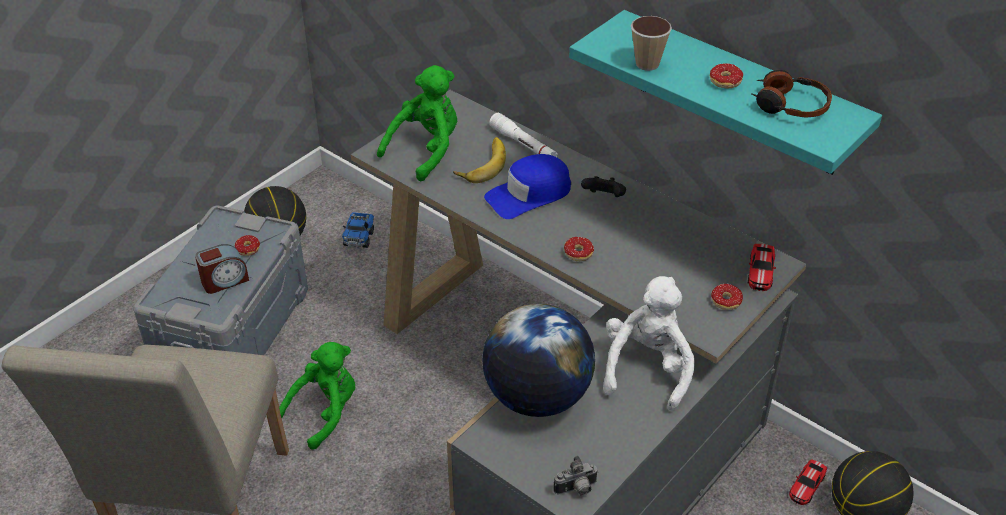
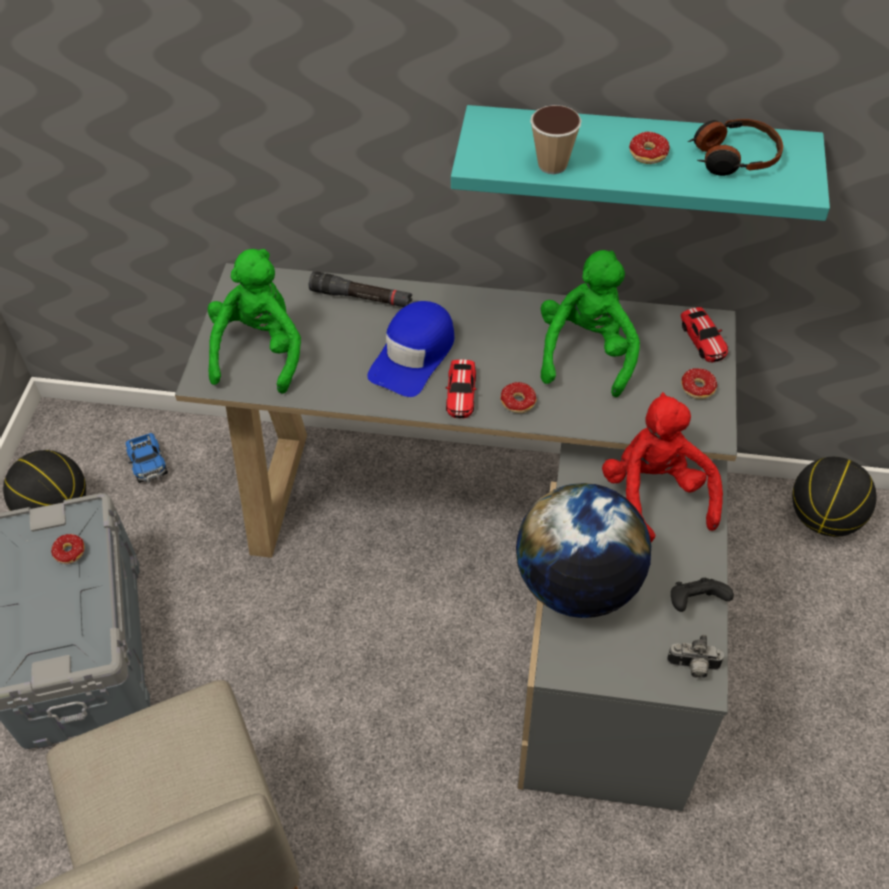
camera: 30 degrees left, 10 degrees up
alarm clock [195,244,249,294] -> none
green plush toy [279,342,355,450] -> green plush toy moved to [541,250,640,397]
banana [453,137,506,183] -> none
white flashlight [489,113,558,157] -> black flashlight [309,271,412,307]
camera [553,456,598,496] -> camera turned 60 degrees clockwise [667,635,724,678]
black game controller [581,176,626,197] -> black game controller moved to [671,578,734,612]
white plush toy [603,276,695,411] -> red plush toy [602,392,723,542]
toy car [789,459,827,505] -> toy car moved to [446,359,477,419]

